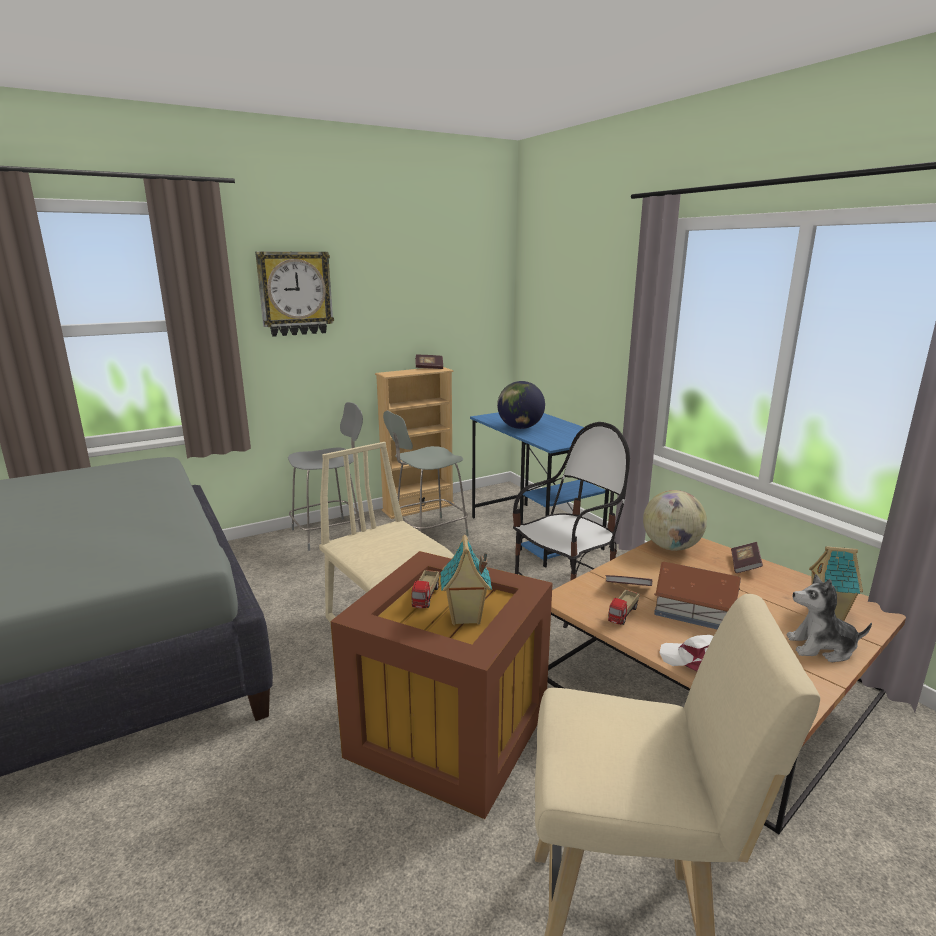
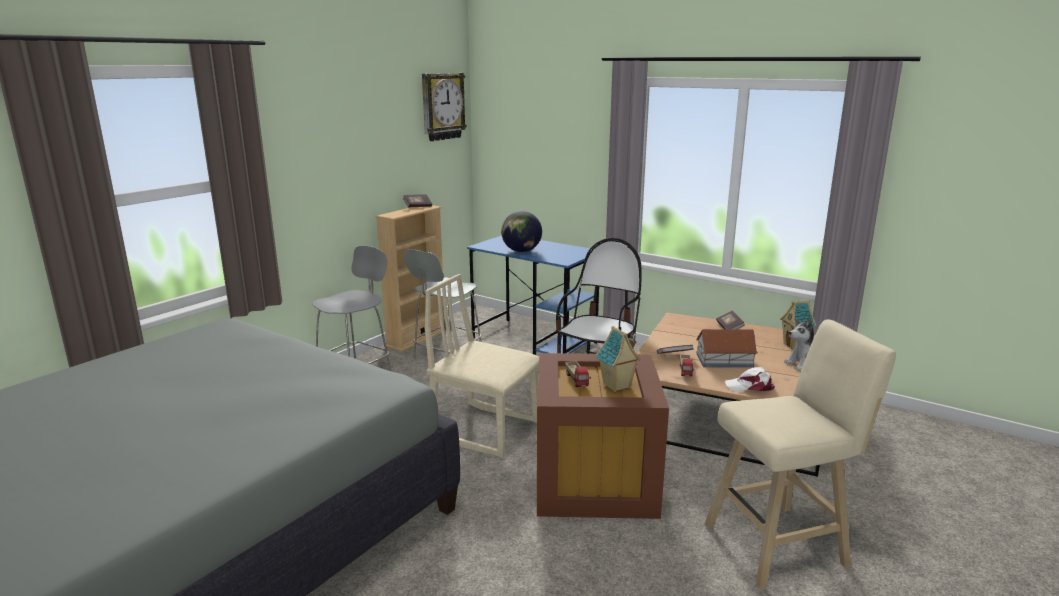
camera: 25 degrees left, 0 degrees up
wall clock [255,252,334,337] -> wall clock moved to [422,73,467,141]
globe [643,490,707,551] -> none

